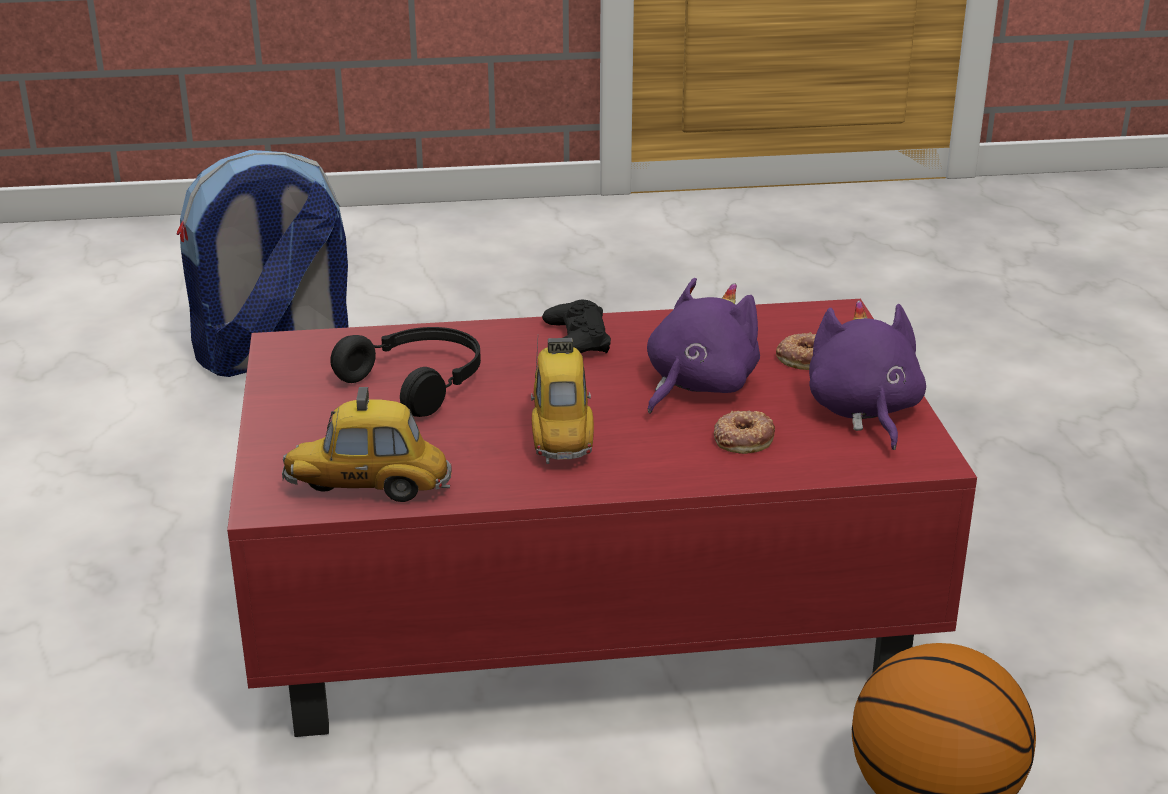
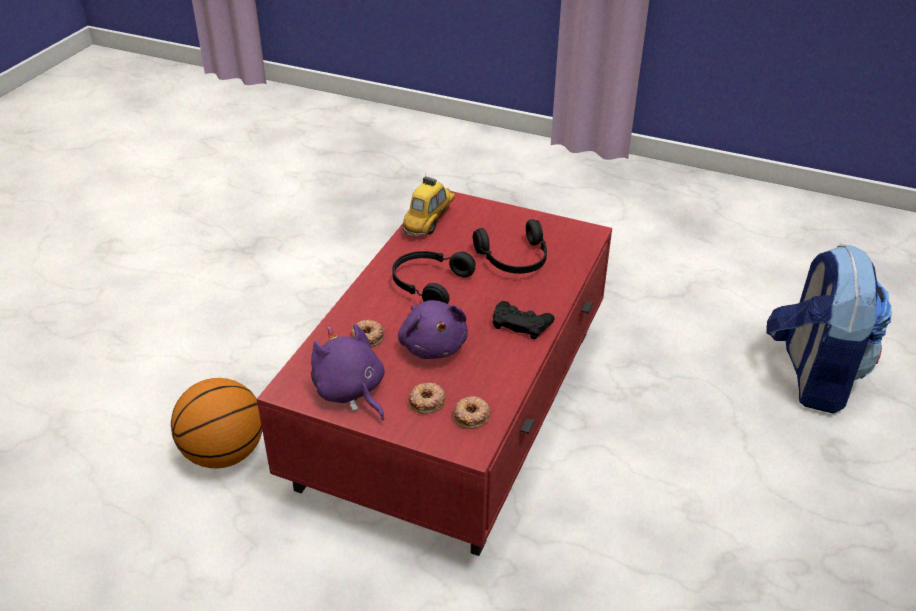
camera: 120 degrees right, 10 degrees up
toy car [531,338,594,464] -> black headphones [392,251,476,304]
purple plush toy [809,301,926,450] -> purple plush toy turned 150 degrees counterclockwise [311,324,384,420]
none -> donut [453,396,491,429]

